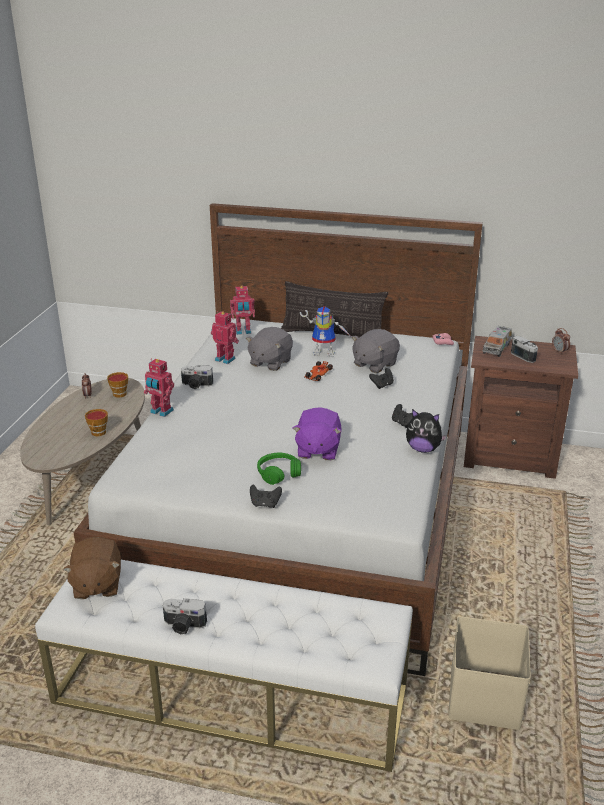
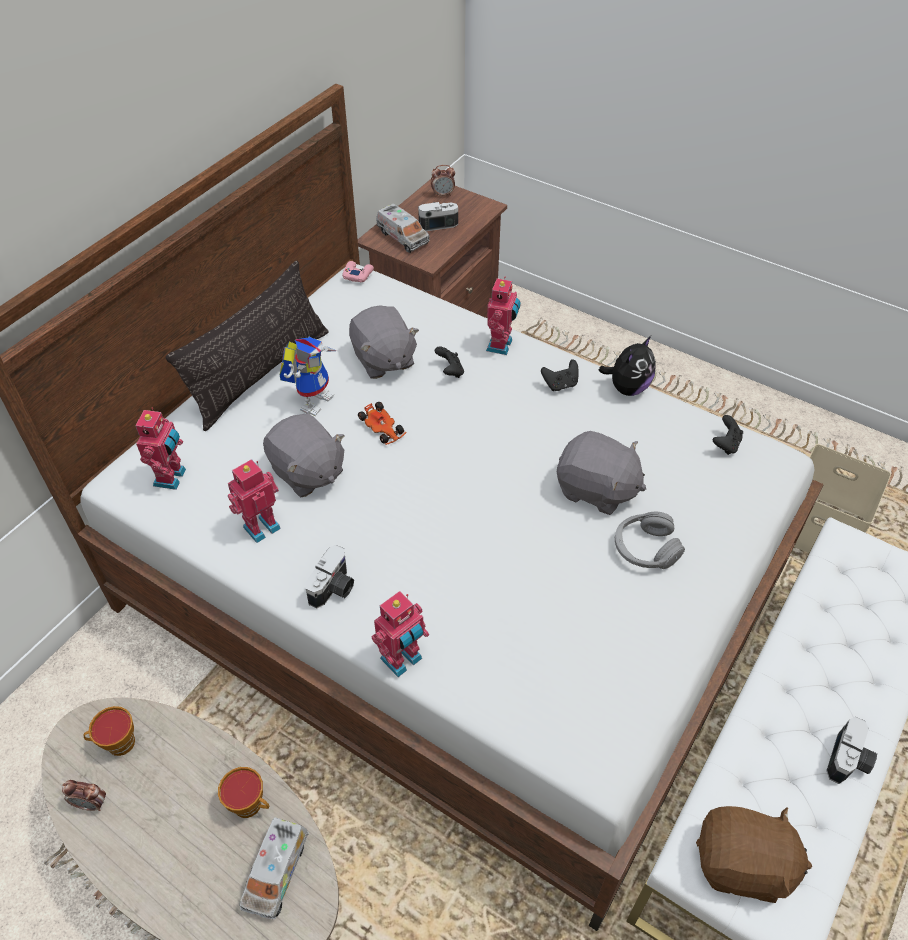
camera: 70 degrees left, 20 degrees up
black game controller [250,484,282,508] -> black game controller moved to [713,415,743,455]
green headphones [257,453,301,485] -> grey headphones [615,512,685,569]
purple plush toy [293,407,342,461] -> grey plush toy [557,431,646,515]
none -> toy truck [239,817,309,919]
none -> toy robot [486,276,521,355]

